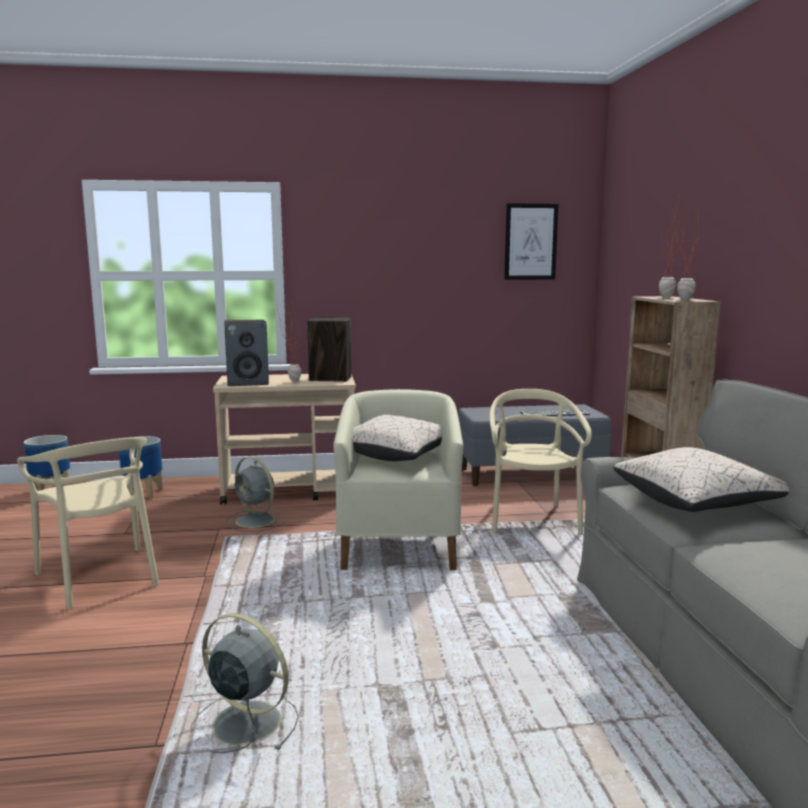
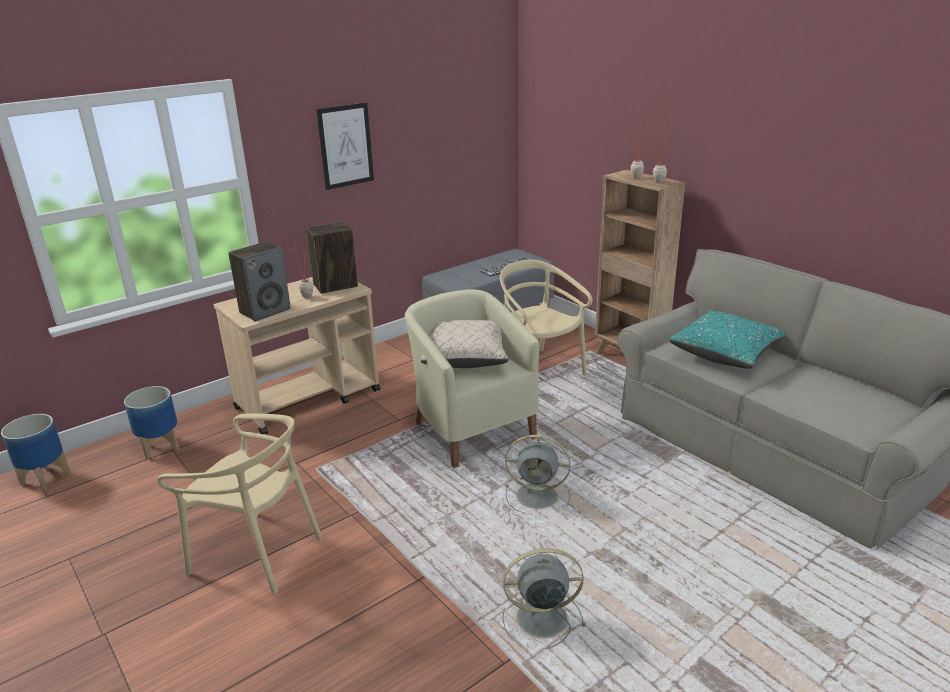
camera: 30 degrees left, 15 degrees up
grey fan [226,456,287,532] -> grey fan moved to [505,435,570,515]
picture [504,203,558,280] -> picture moved to [316,102,374,190]
beige pillow [613,447,789,512] -> turquoise pillow [669,310,785,369]

